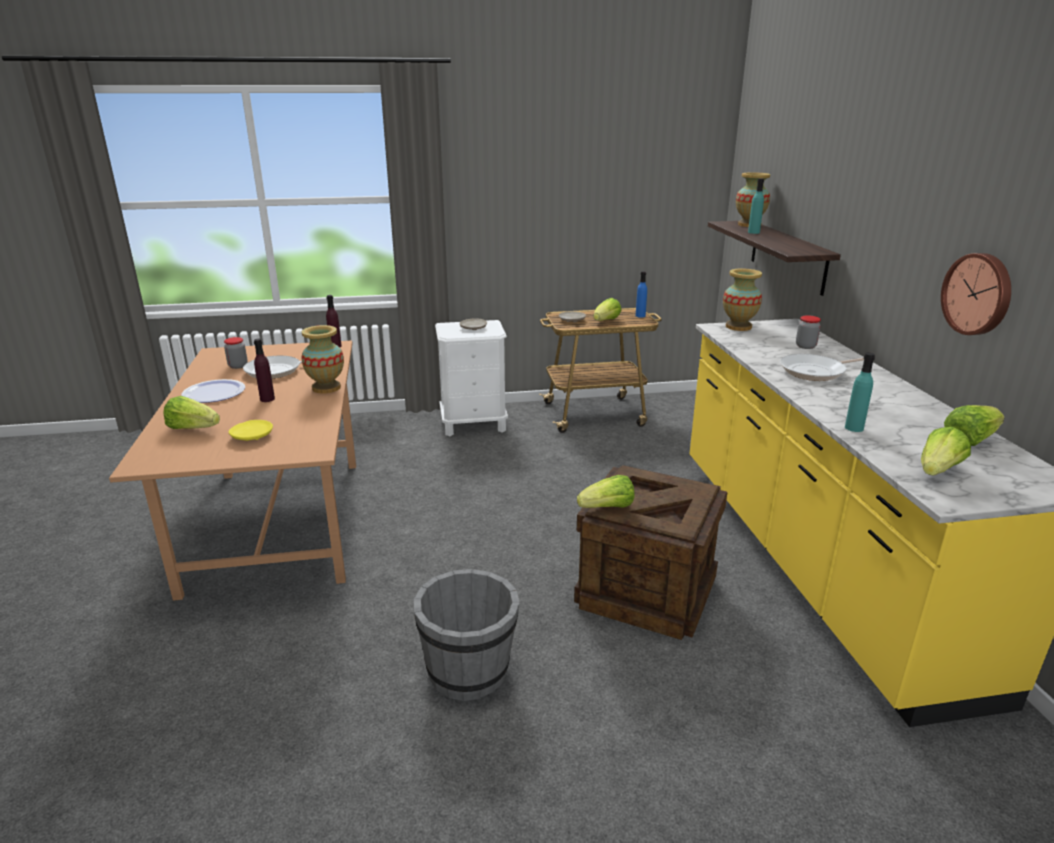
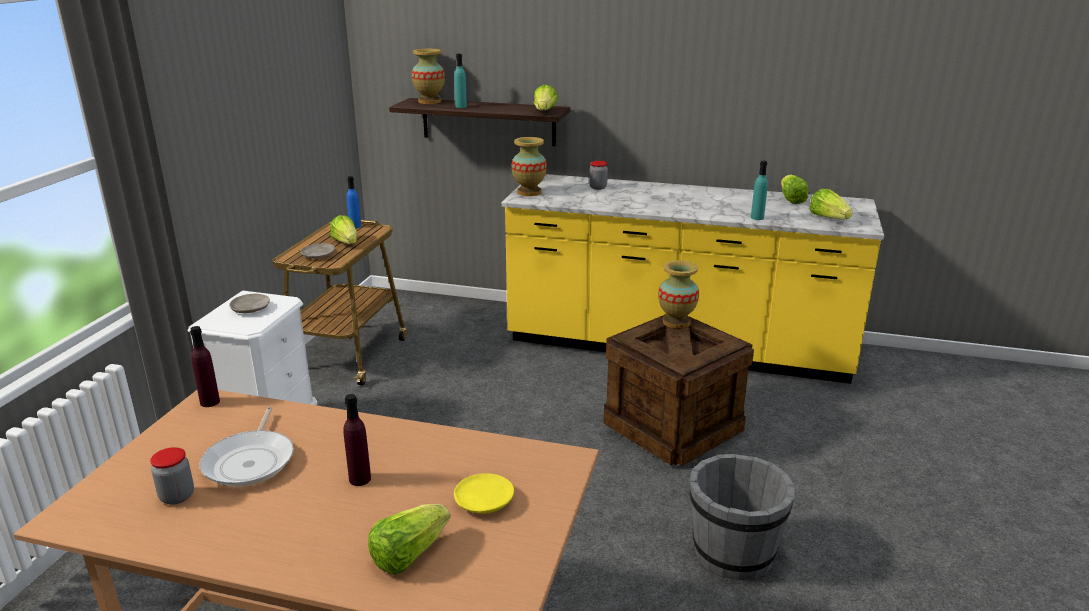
camera: 65 degrees left, 0 degrees up
plate [181,379,245,403] -> none
vase [302,325,344,393] -> vase moved to [658,260,699,328]
lettuce [577,475,635,508] -> lettuce moved to [534,84,558,110]
frying pan [780,354,864,381] -> none
wall clock [941,253,1011,335] -> none

